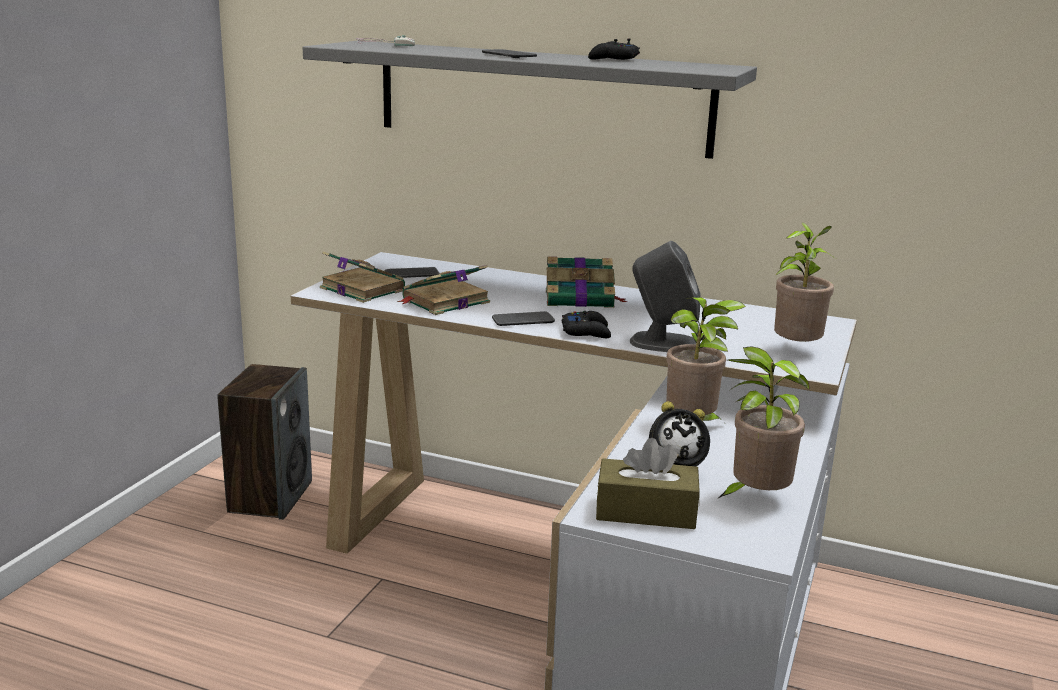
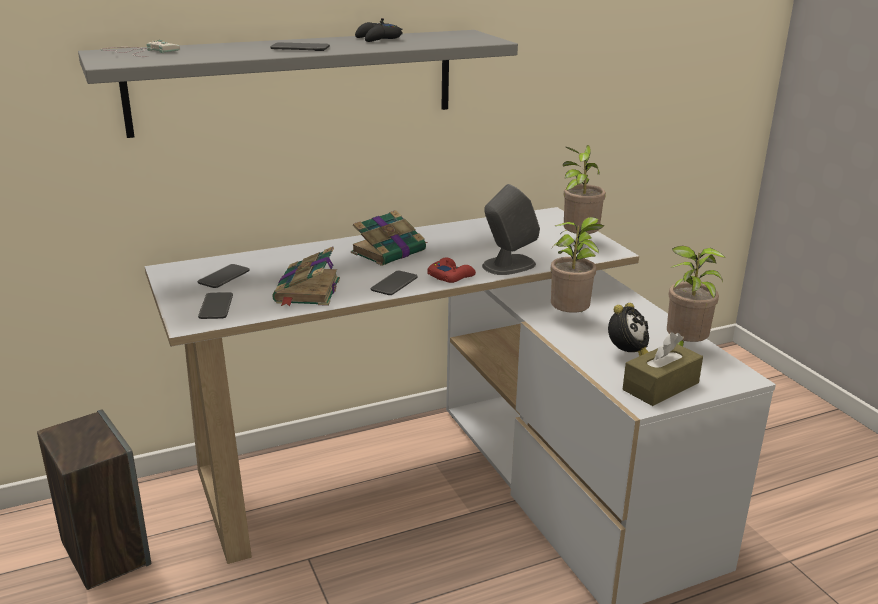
camera: 45 degrees left, 5 degrees up
book [320,252,405,303] -> phone [198,292,233,319]
black game controller [562,311,611,338] -> red game controller [427,258,476,283]

